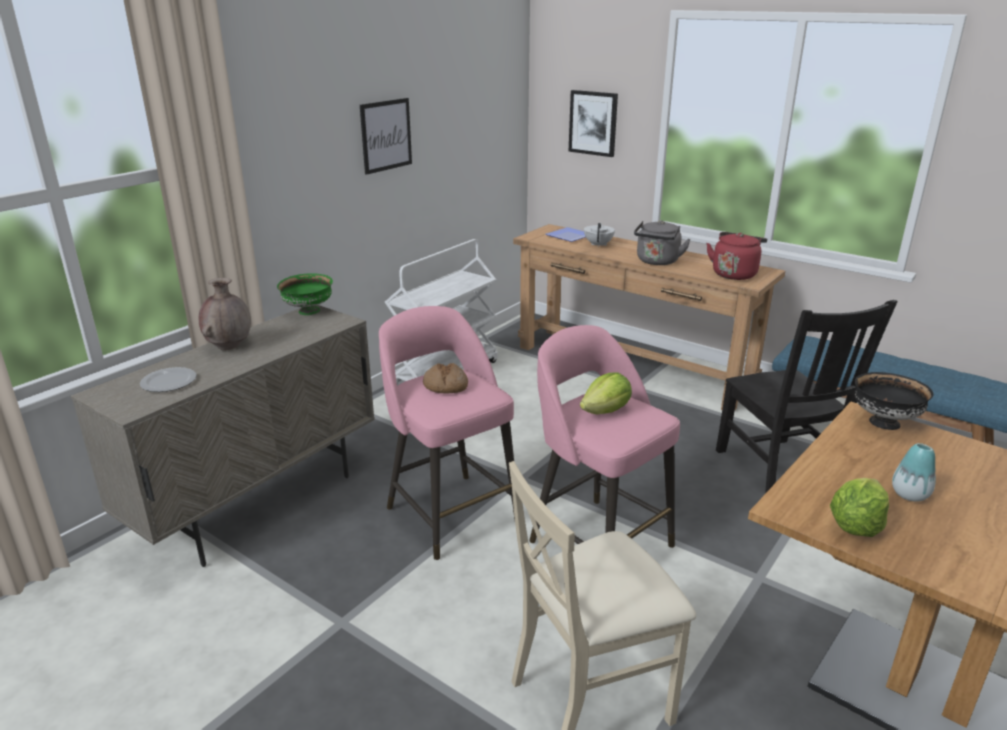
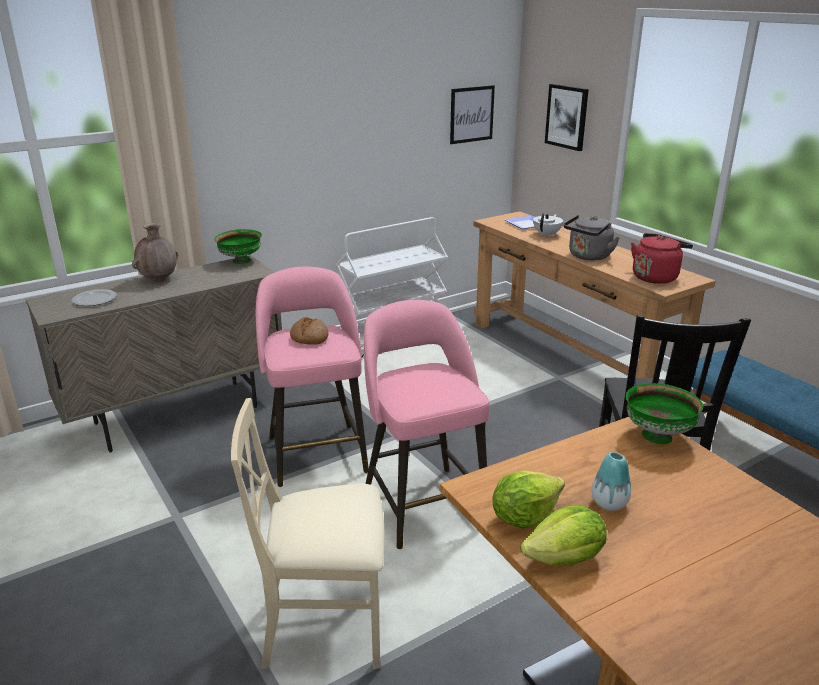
camera: 20 degrees right, 0 degrees up
picture [360,98,412,175] -> picture moved to [450,85,495,144]
lettuce [580,372,632,414] -> lettuce moved to [520,505,607,565]
black bowl [855,372,934,430] -> green bowl [626,383,703,444]

